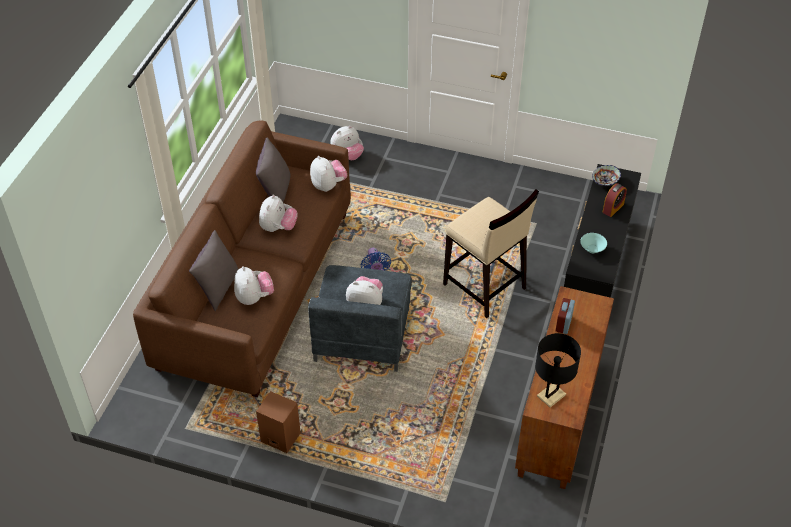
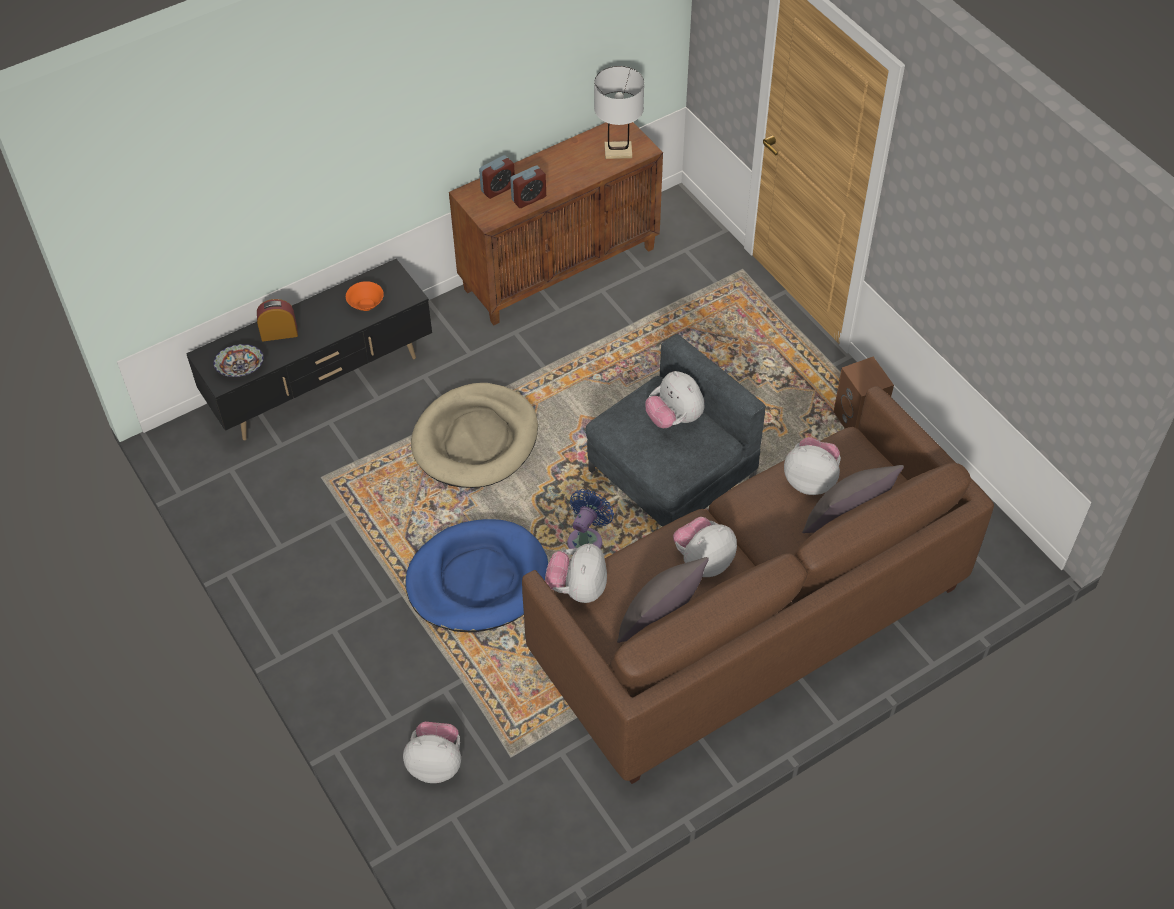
camera: 140 degrees left, 5 degrees up
plush toy [234,266,274,305] -> plush toy turned 90 degrees clockwise [784,437,841,495]
beige stool [443,189,539,318] -> beige dog bed [411,383,538,488]
black table lamp [535,333,581,408] -> white table lamp [594,66,644,159]
turquoise bowl [580,233,607,253] -> orange bowl [346,281,384,311]
none -> blue dog bed [405,519,548,633]
none -> alarm clock [479,155,515,199]

